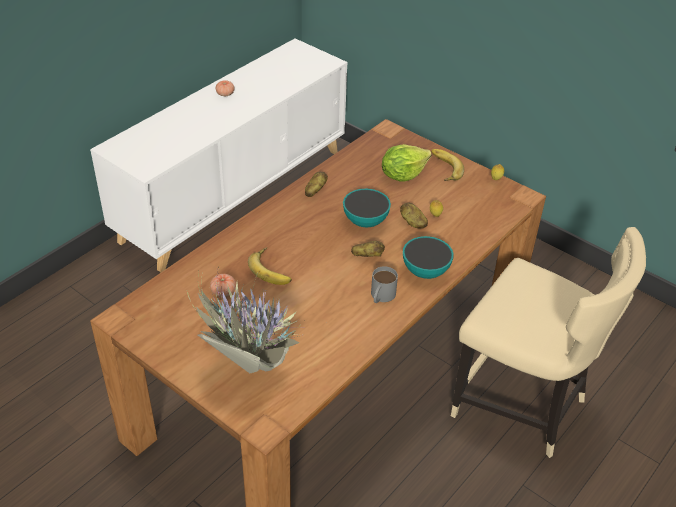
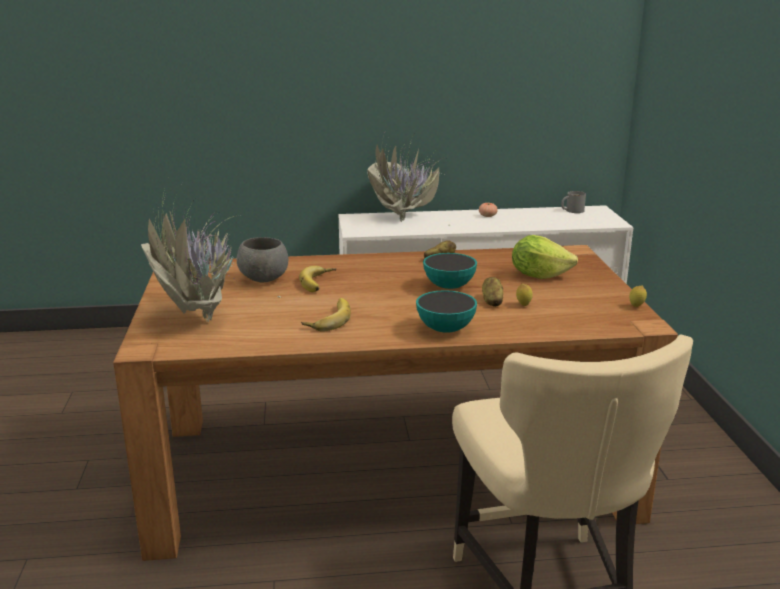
camera: 45 degrees right, 20 degrees down
tomato [210,274,236,297] -> grey bowl [237,237,288,283]
potato [351,241,385,257] -> none
grey mug [371,266,398,303] -> grey mug moved to [561,191,586,213]
banana [431,149,464,181] -> banana moved to [301,298,351,332]
none -> potted plant [367,130,450,226]

